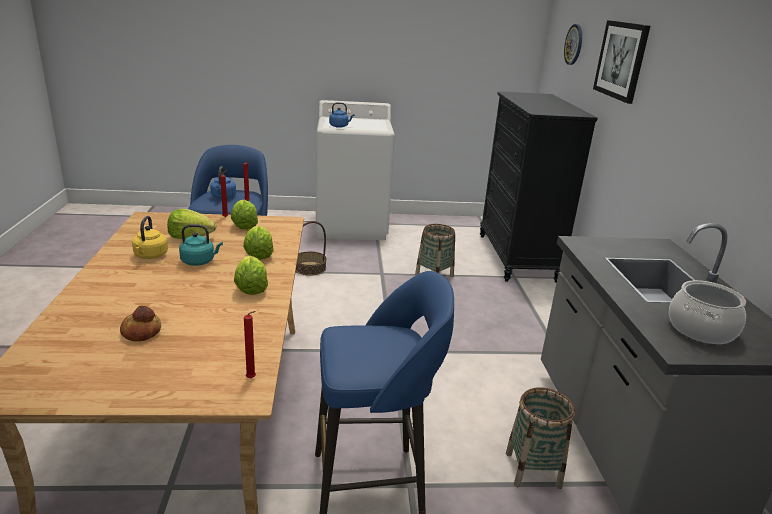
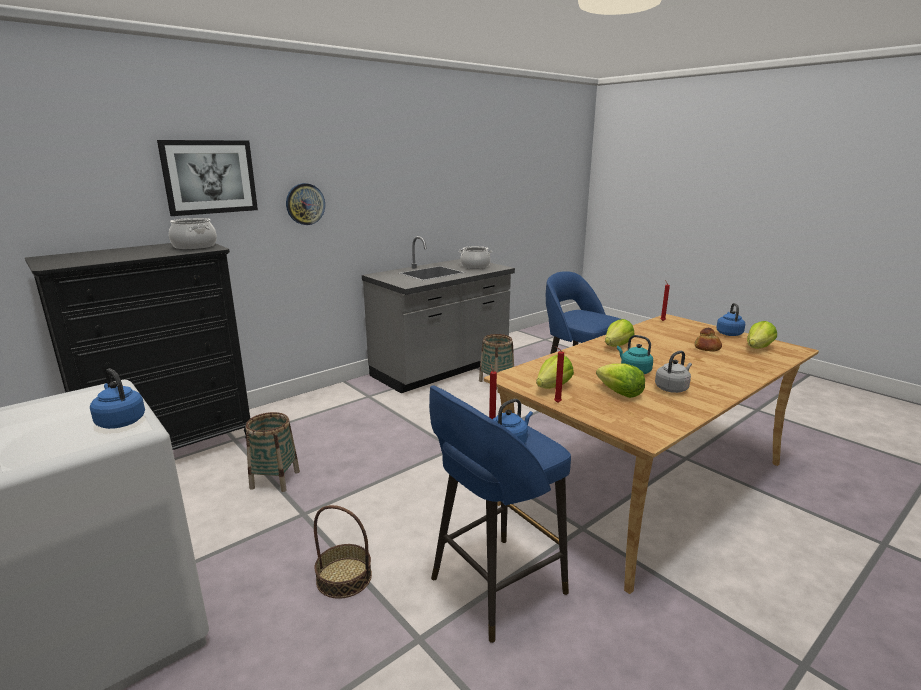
camera: 125 degrees left, 5 degrees down
yellow kettle [132,216,168,259] -> grey kettle [655,351,692,393]
lettuce [243,225,274,260] -> lettuce moved to [747,321,777,349]
wall clock [564,24,582,65] -> wall clock moved to [286,183,325,225]
none -> cooking pot [169,218,217,250]
none -> blue kettle [716,303,745,336]

